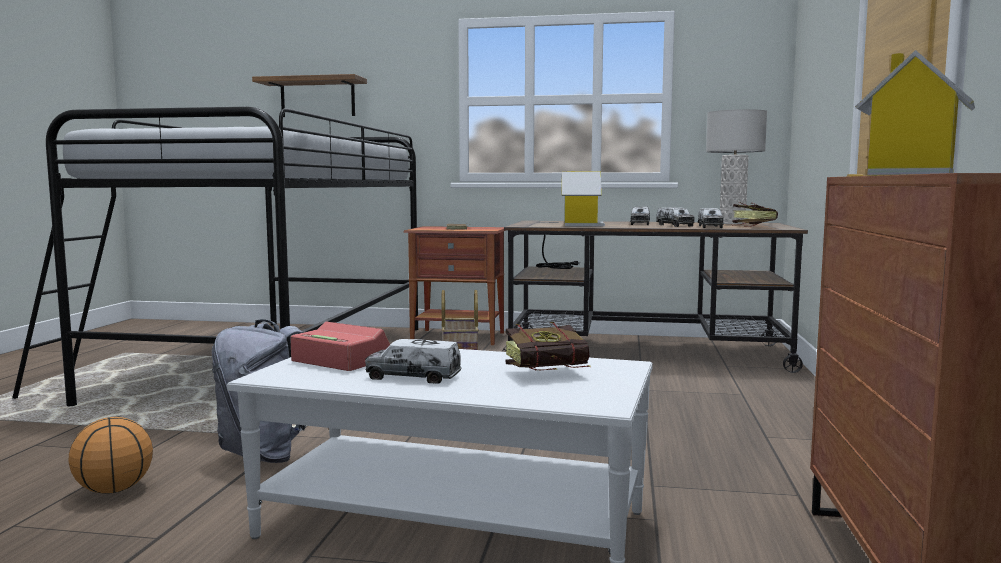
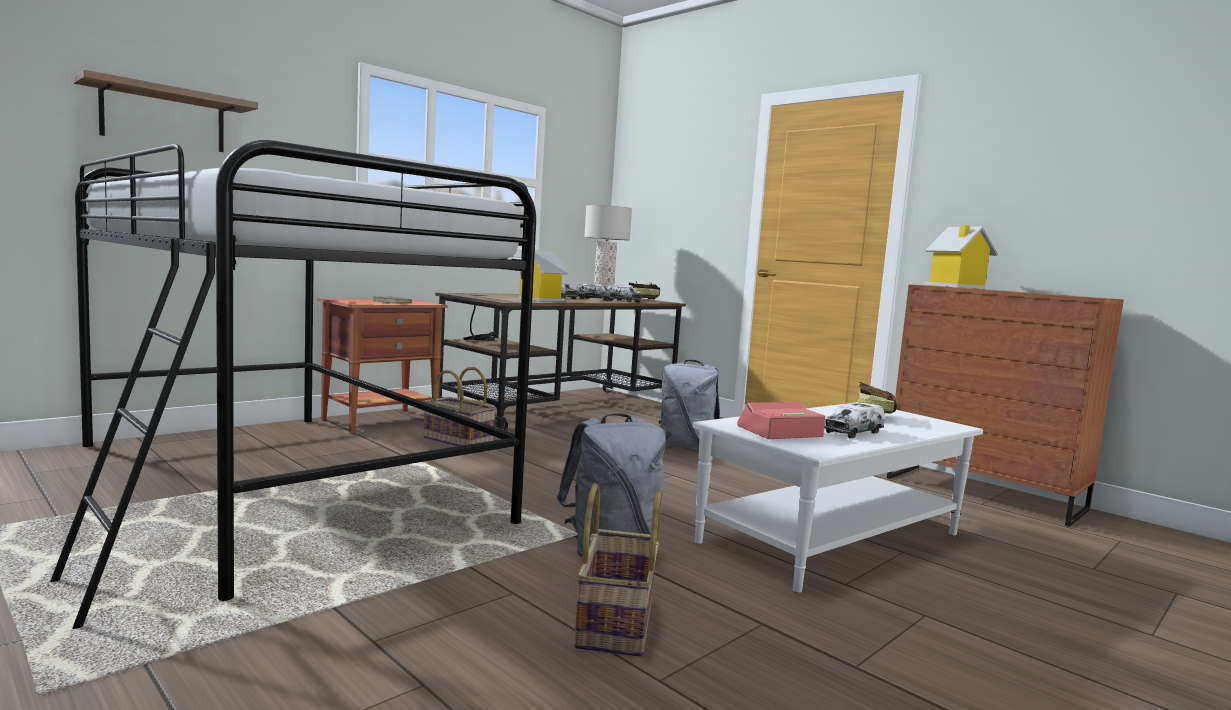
camera: 55 degrees left, 0 degrees up
basketball [68,417,153,494] -> basket [574,483,662,657]
none -> grey backpack [659,360,720,450]

